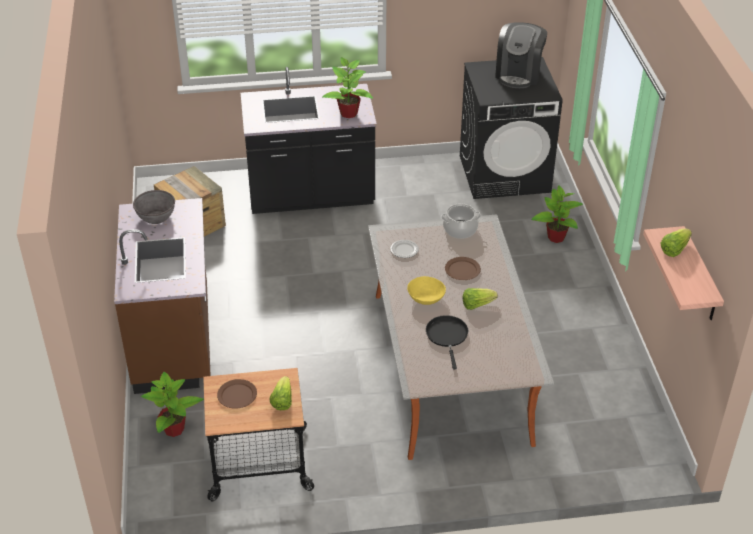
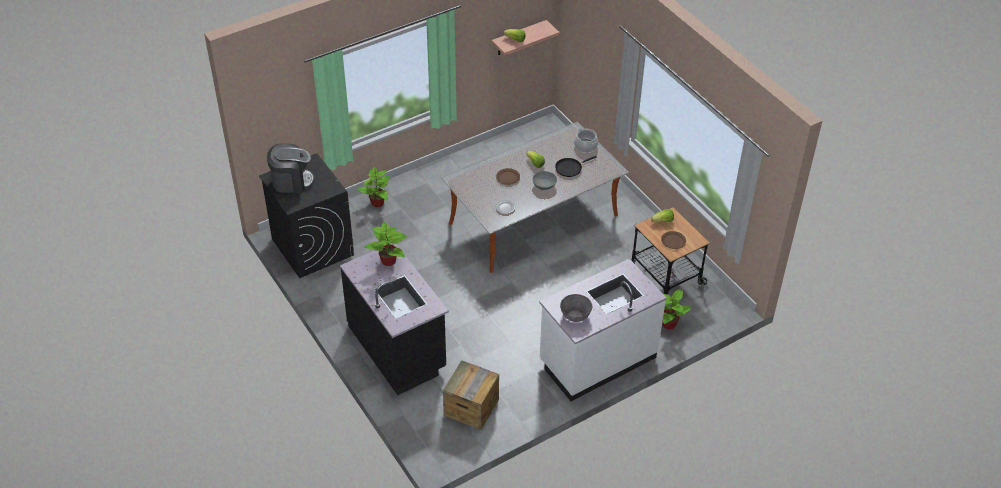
camera: 115 degrees left, 5 degrees up
brown counter [114,198,211,394] -> white counter [539,259,667,401]
yellow bowl [407,276,446,305] -> grey bowl [533,171,557,190]
cooking pot [441,204,481,239] -> cooking pot moved to [574,129,598,153]

